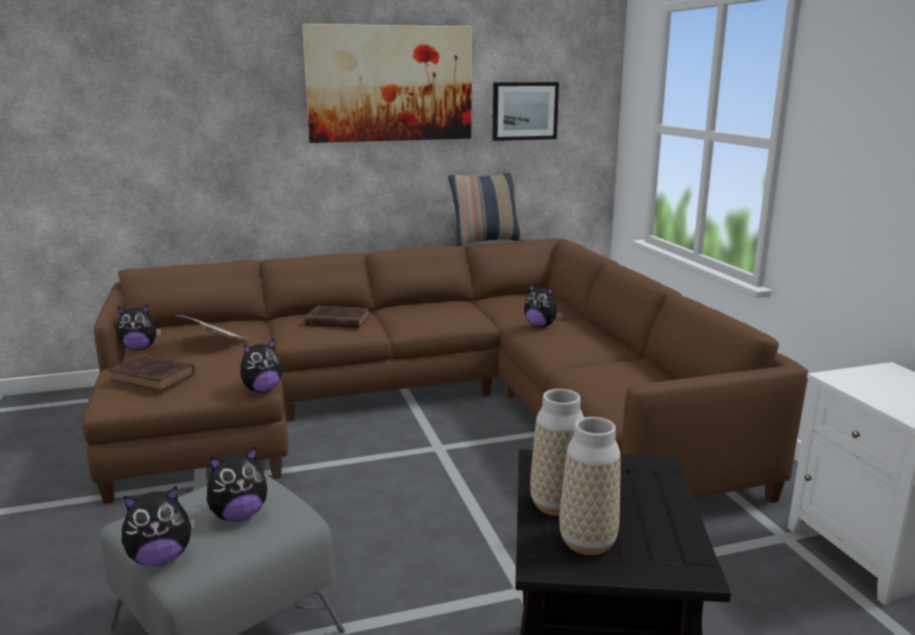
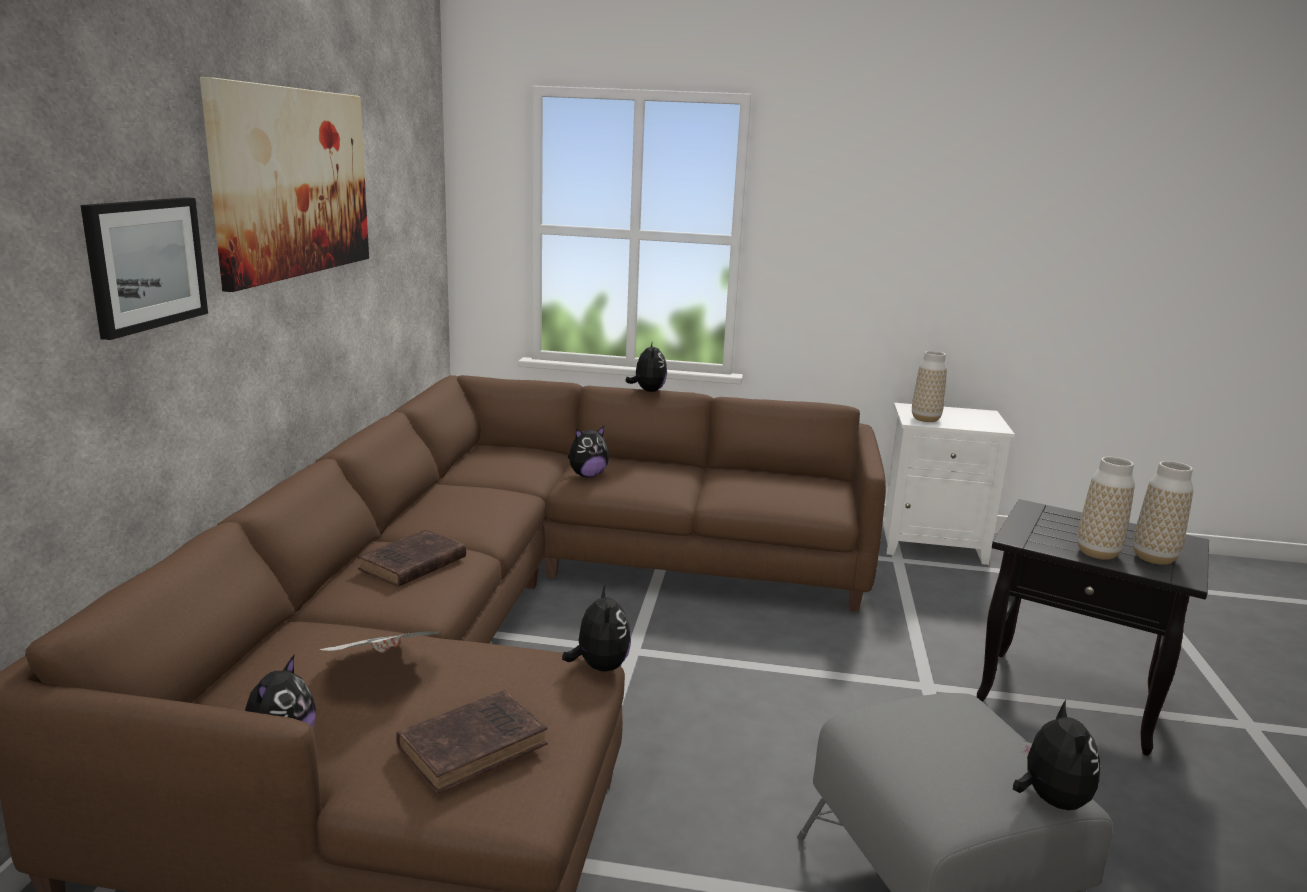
camera: 65 degrees left, 0 degrees up
plush toy [207,446,267,522] -> plush toy moved to [626,341,667,392]
pillow [448,171,525,246] -> none
picture [493,82,559,141] -> picture moved to [80,197,208,340]
none -> vase [912,351,947,422]

